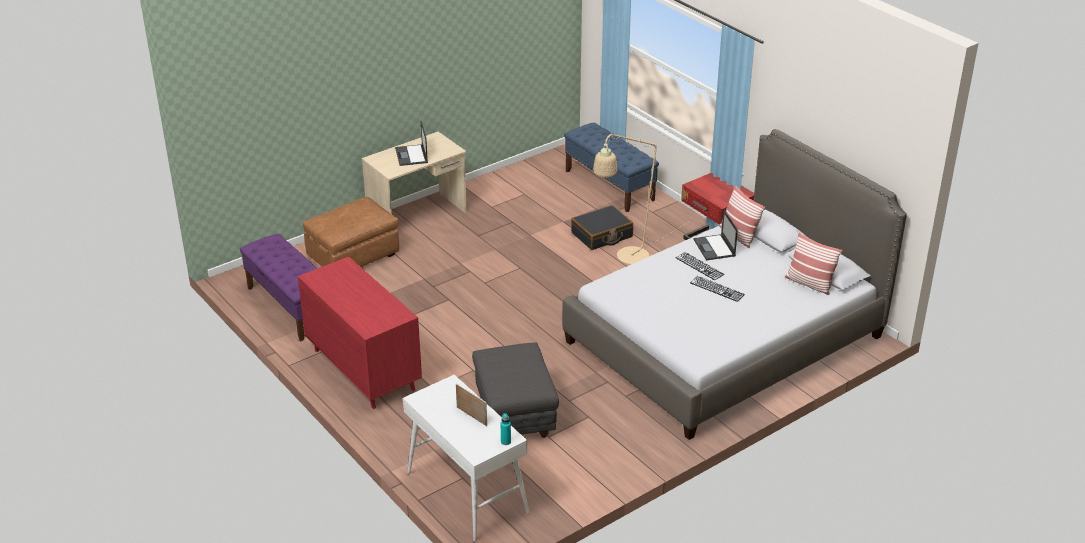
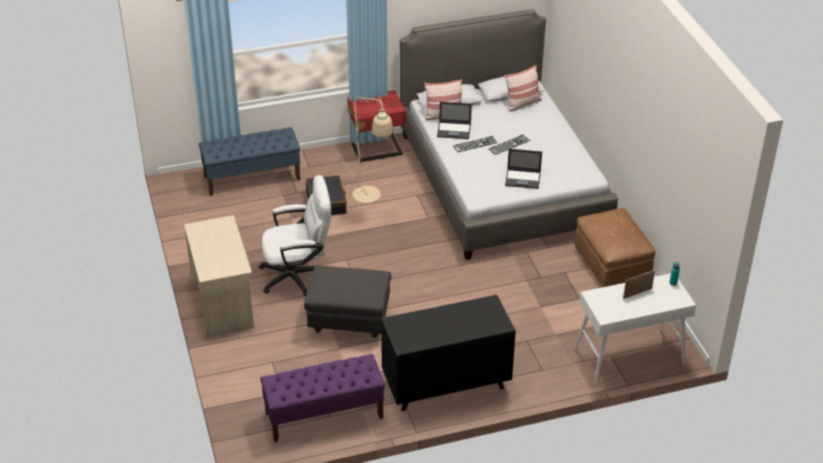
camera: 70 degrees left, 5 degrees up
red dresser [298,257,422,409] -> black dresser [381,295,516,411]
brown ottoman [303,197,399,267] -> brown ottoman moved to [575,208,656,287]
laptop [395,121,428,166] -> laptop moved to [505,149,542,189]
grey ottoman [472,342,559,438] -> grey ottoman moved to [304,265,391,338]
none -> white office chair [259,175,331,296]

